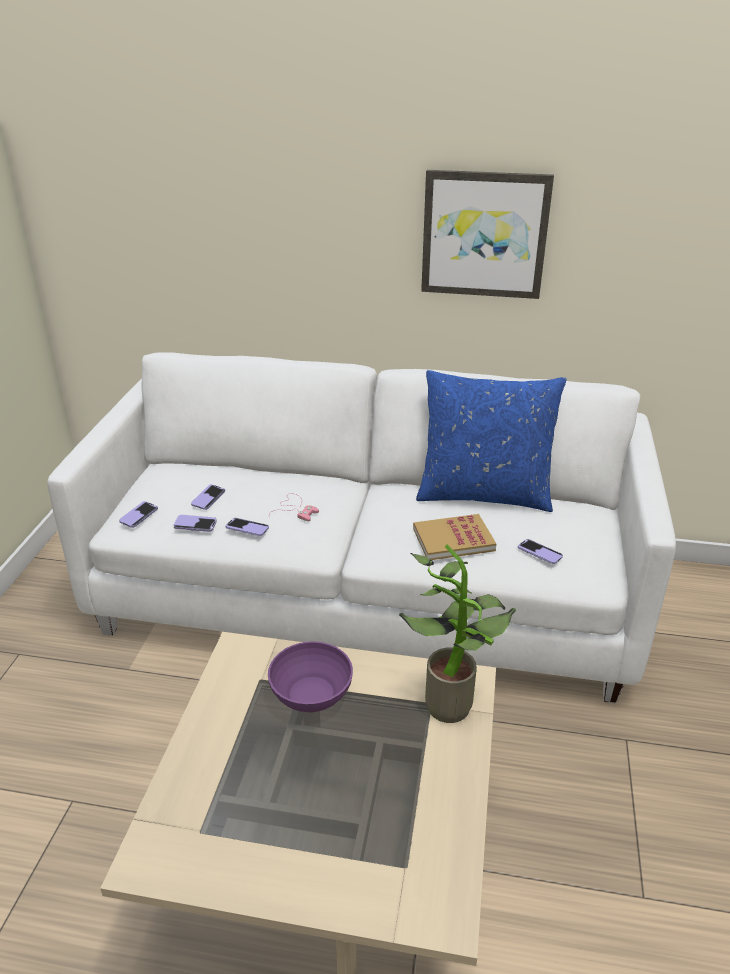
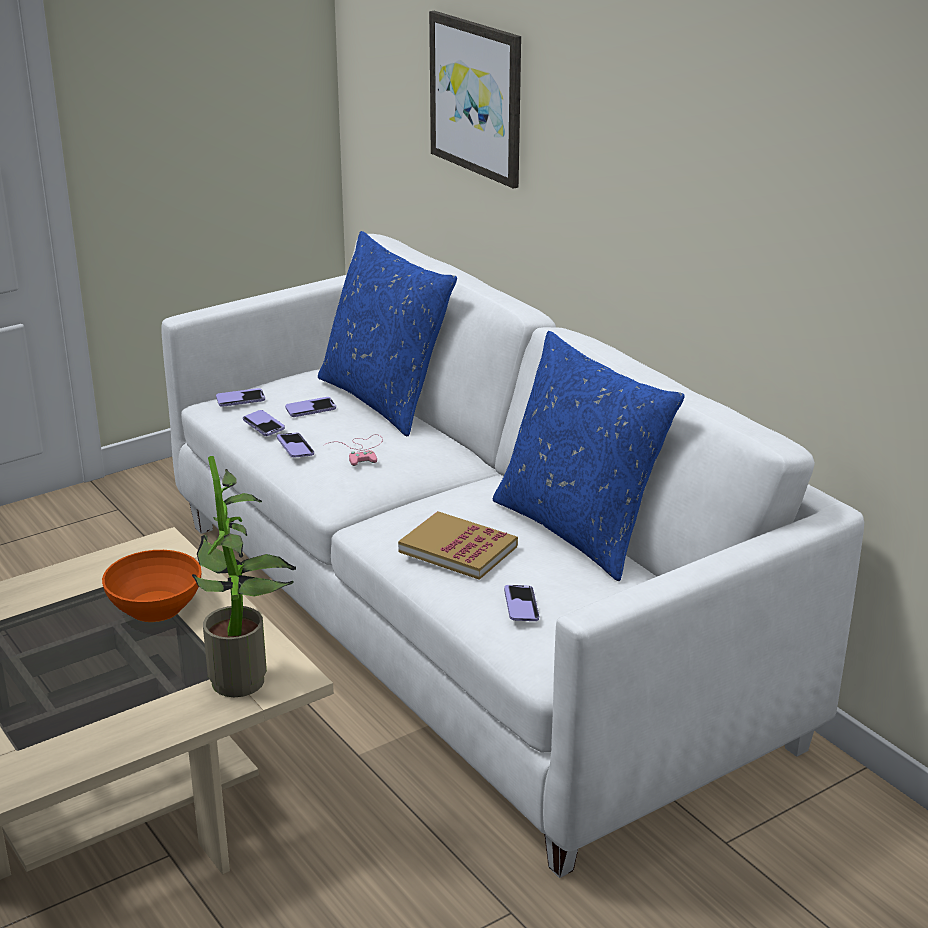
camera: 45 degrees right, 5 degrees down
purple bowl [268,641,353,713] -> orange bowl [102,550,202,622]
picture [421,170,554,299] -> picture moved to [429,11,521,189]
none -> blue pillow [318,231,457,436]

